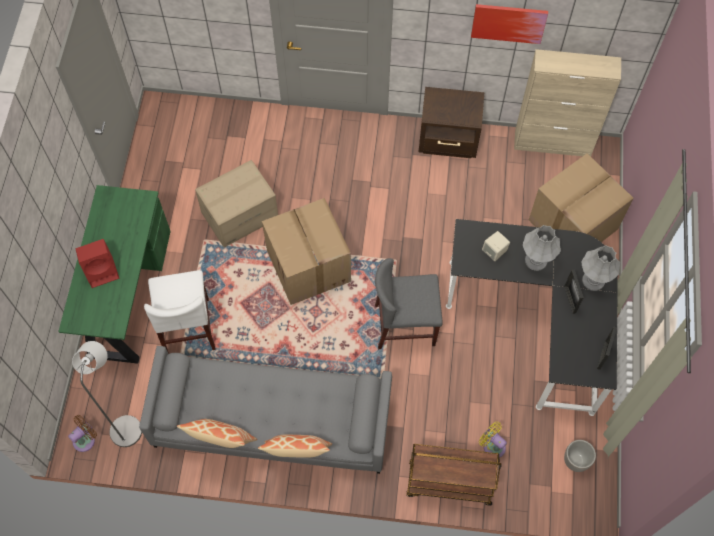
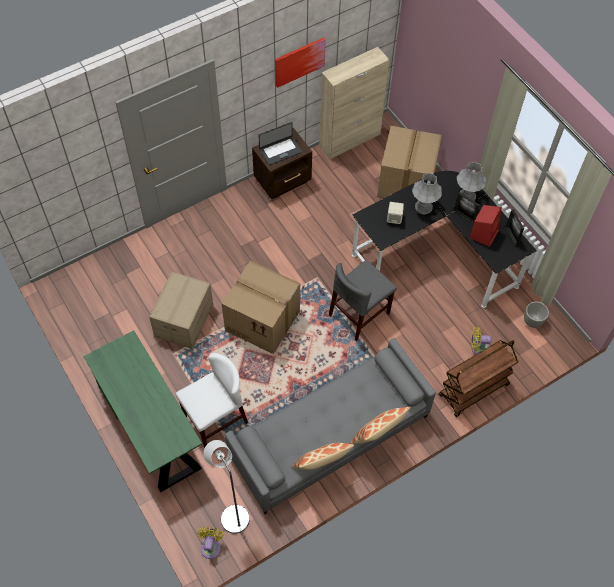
camera: 40 degrees left, 5 degrees down
brown fan [68,415,97,452] -> yellow fan [197,527,224,559]
red speaker [76,239,119,288] -> red speaker moved to [470,205,502,247]
white chair [144,270,216,354] -> white chair turned 75 degrees counterclockwise [176,353,248,448]
none -> laptop [258,122,302,165]

